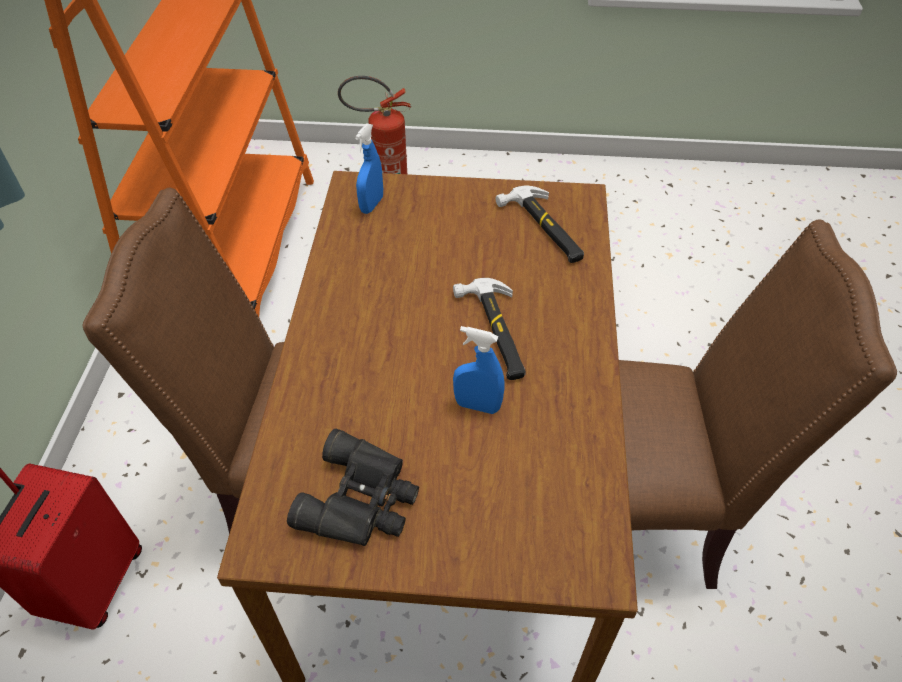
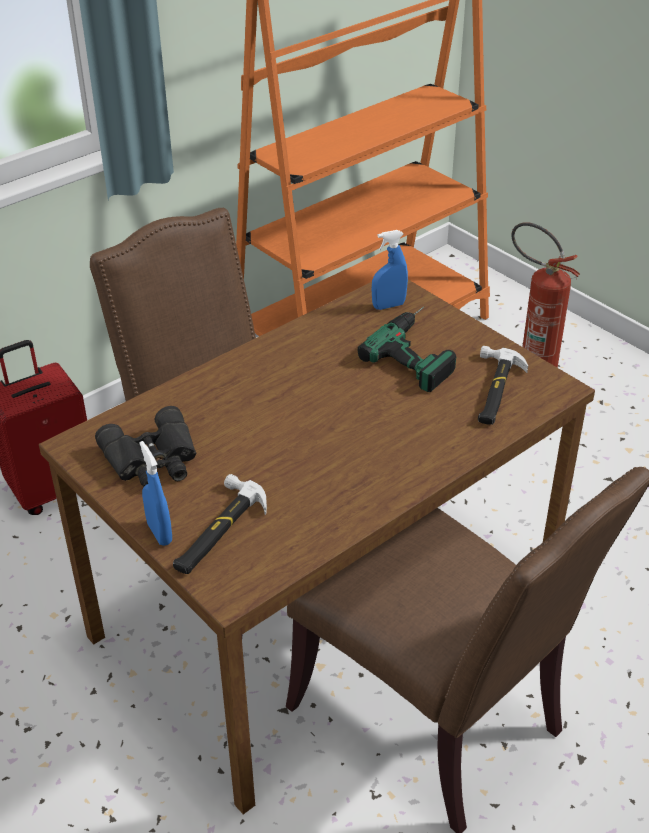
camera: 45 degrees right, 10 degrees down
hammer [453,278,526,380] -> hammer moved to [173,474,267,574]
blue spray bottle [453,326,504,414] -> blue spray bottle moved to [139,441,172,546]
none -> power drill [358,307,456,392]

